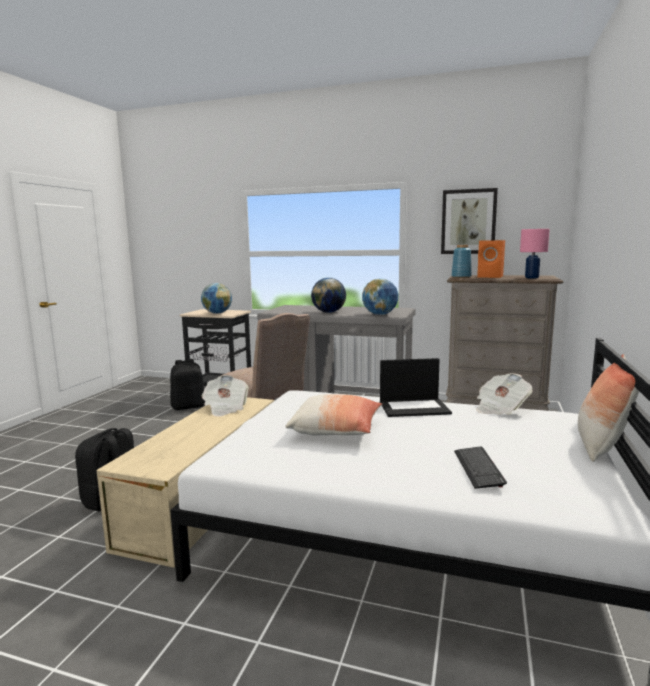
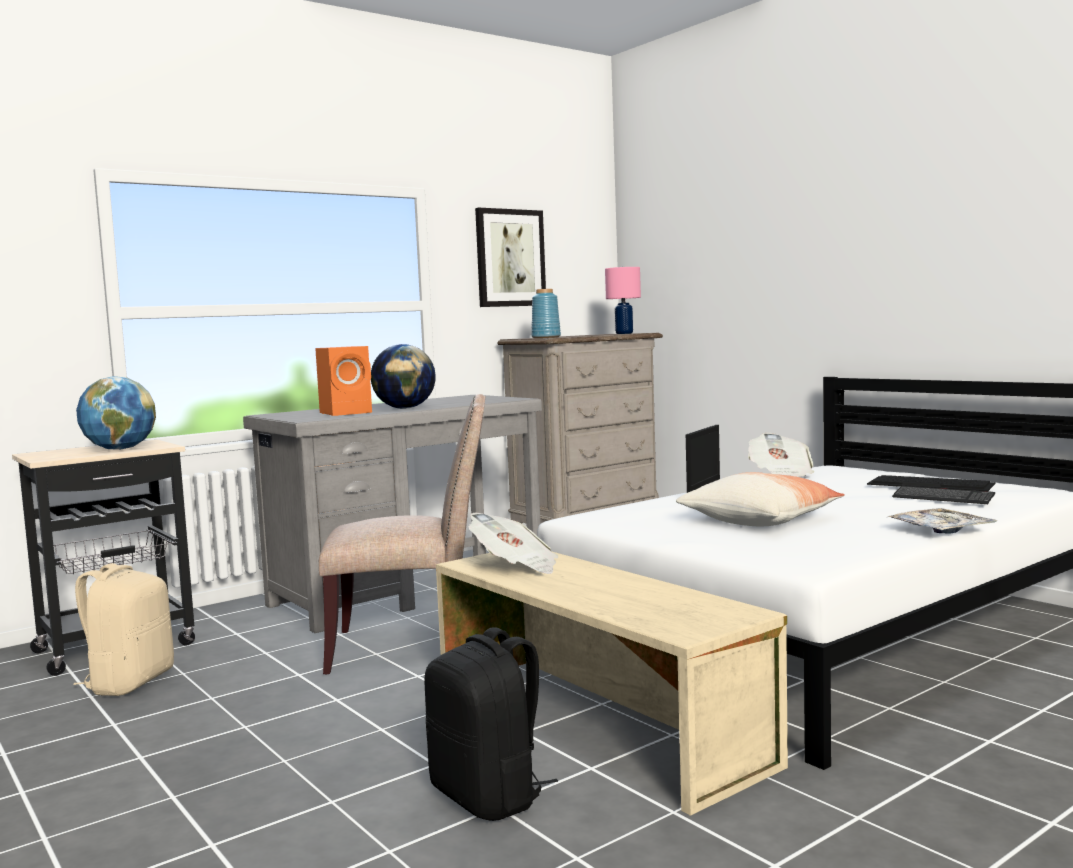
camera: 55 degrees left, 5 degrees down
black backpack [170,359,205,410] -> beige backpack [73,563,174,696]
globe [362,278,398,315] -> none
orange speaker [477,240,505,278] -> orange speaker moved to [315,346,372,416]
pillow [578,354,639,462] -> none
none -> keyboard [867,475,995,491]
none -> tray [888,508,997,533]

